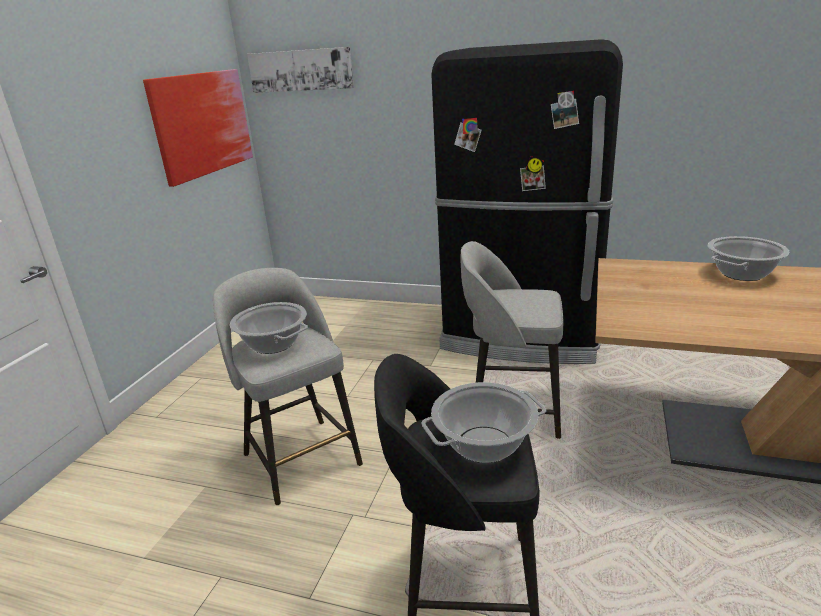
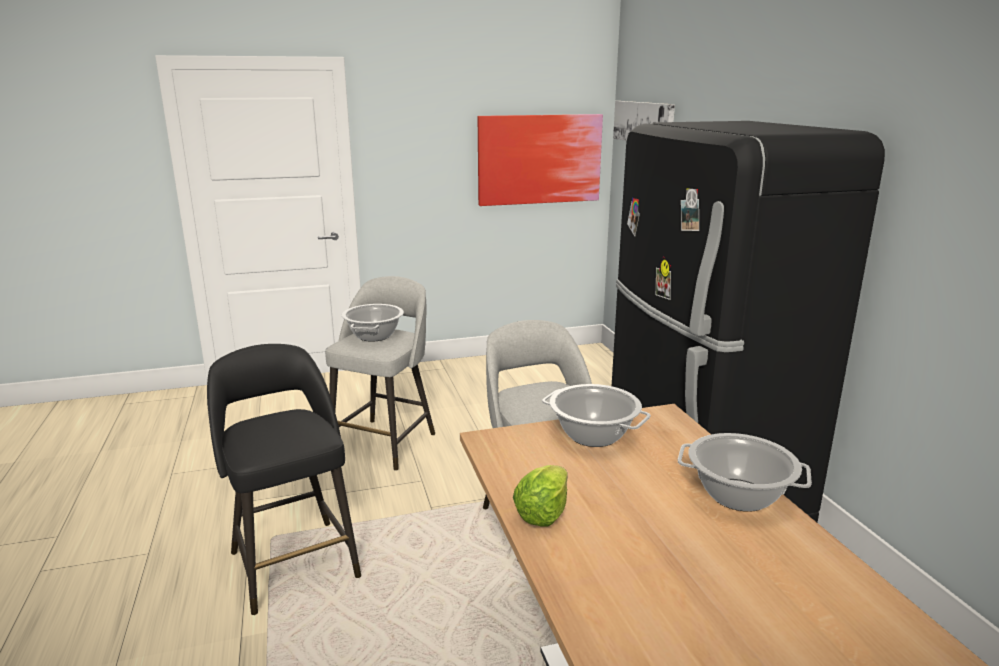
camera: 55 degrees right, 5 degrees down
cooking pot [421,382,546,463] -> cooking pot moved to [542,384,651,447]
none -> lettuce [513,465,568,526]

